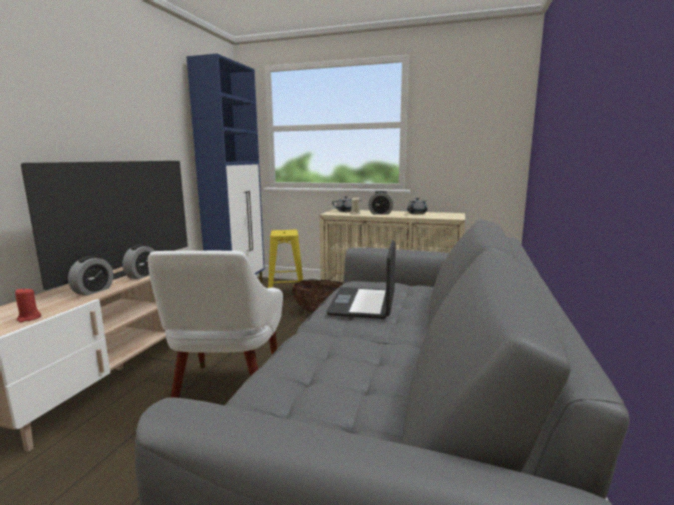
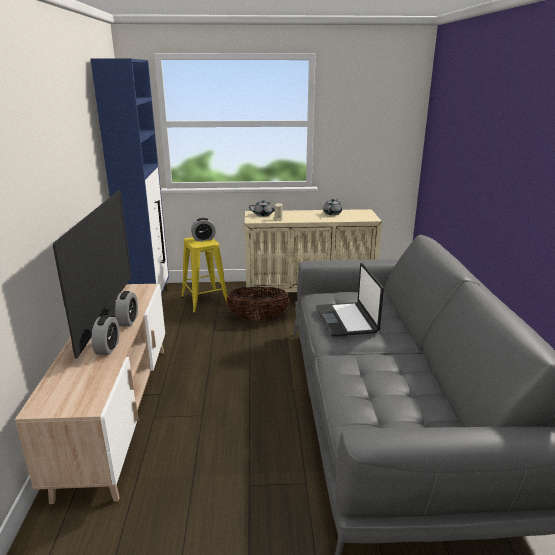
camera: 20 degrees left, 10 degrees up
red candle [15,288,41,322] -> none
white armchair [148,251,283,398] -> none
alarm clock [368,191,393,214] -> alarm clock moved to [191,218,216,241]

